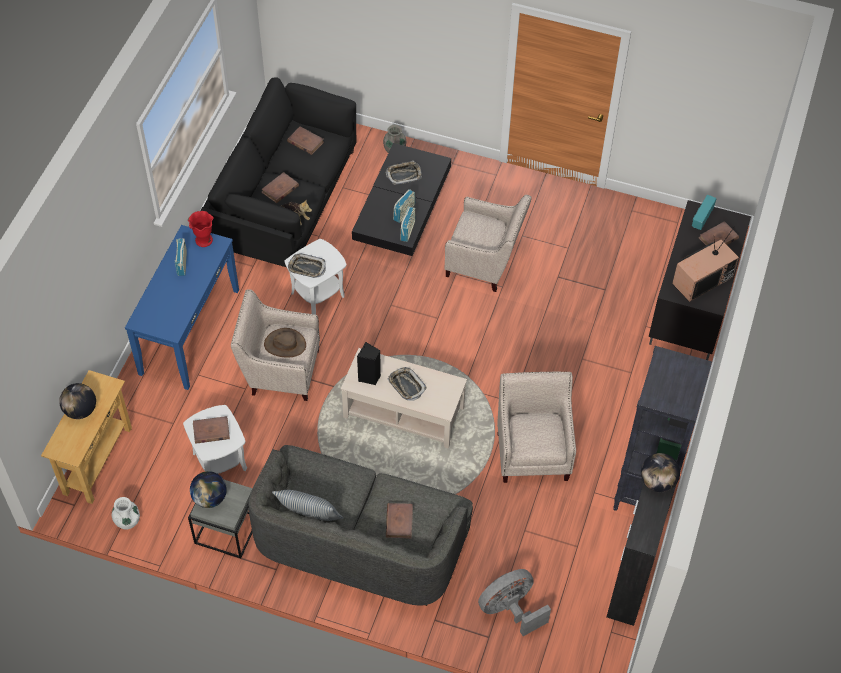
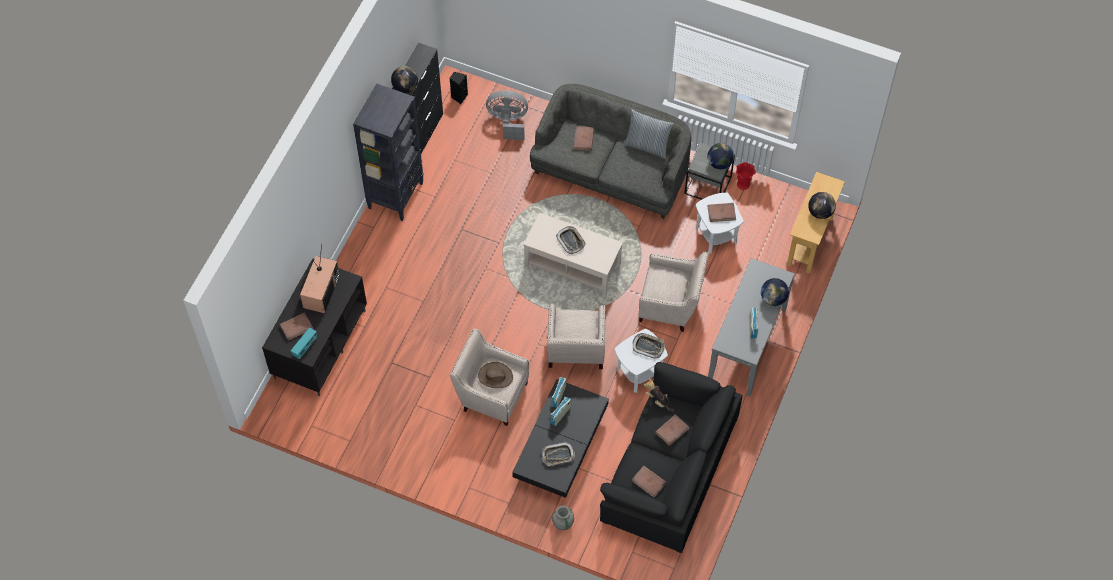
camera: 175 degrees left, 5 degrees up
white vase [112,497,140,530] -> none
blue console table [125,225,239,390] -> grey console table [708,258,795,396]
red vase [188,211,214,247] -> red vase moved to [736,162,756,190]
brown hat [264,328,306,357] -> brown hat moved to [478,362,513,388]
black speaker [357,342,381,385] -> black speaker moved to [450,72,468,104]
grey fan [478,569,551,636] -> grey fan turned 150 degrees counterclockwise [486,91,528,140]
beige armchair [497,372,576,483] -> beige armchair moved to [547,304,606,369]
television [672,226,739,302] -> television turned 135 degrees clockwise [300,244,340,314]
none -> globe [761,278,789,306]

